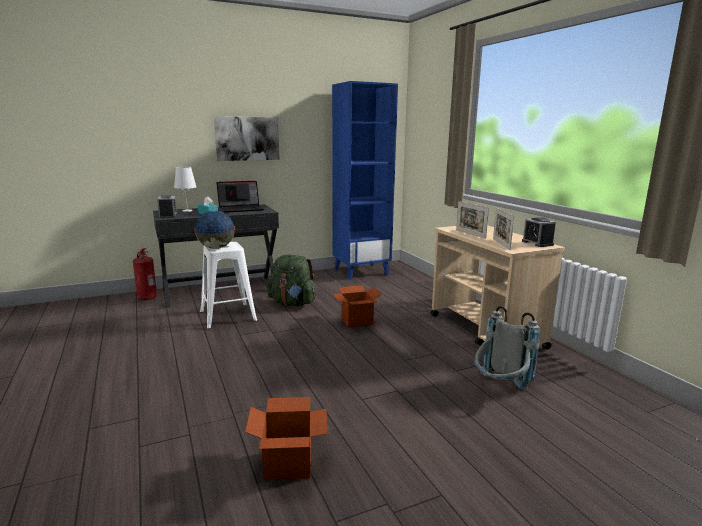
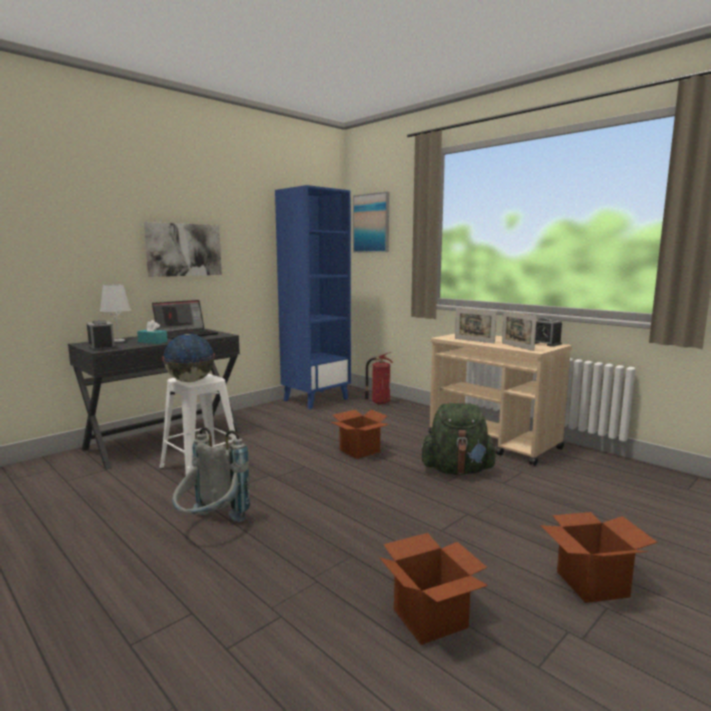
camera: 20 degrees left, 5 degrees down
fire extinguisher [133,248,157,300] -> fire extinguisher moved to [365,352,393,404]
green backpack [267,254,316,306] -> green backpack moved to [421,403,498,475]
grey backpack [474,306,541,390] -> grey backpack moved to [172,427,250,522]
none -> picture [353,192,389,252]
none -> cardboard box [540,512,658,603]

